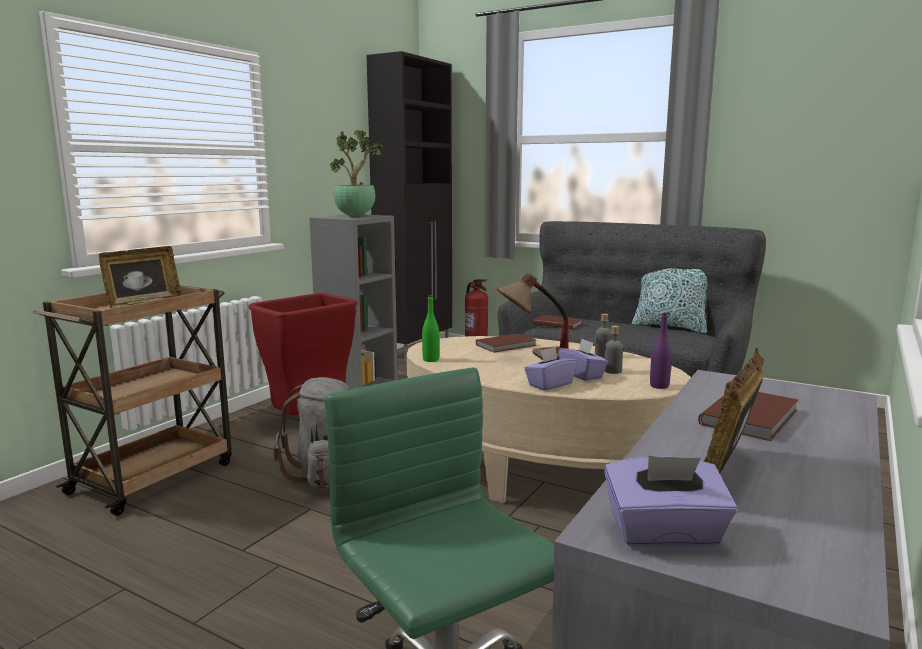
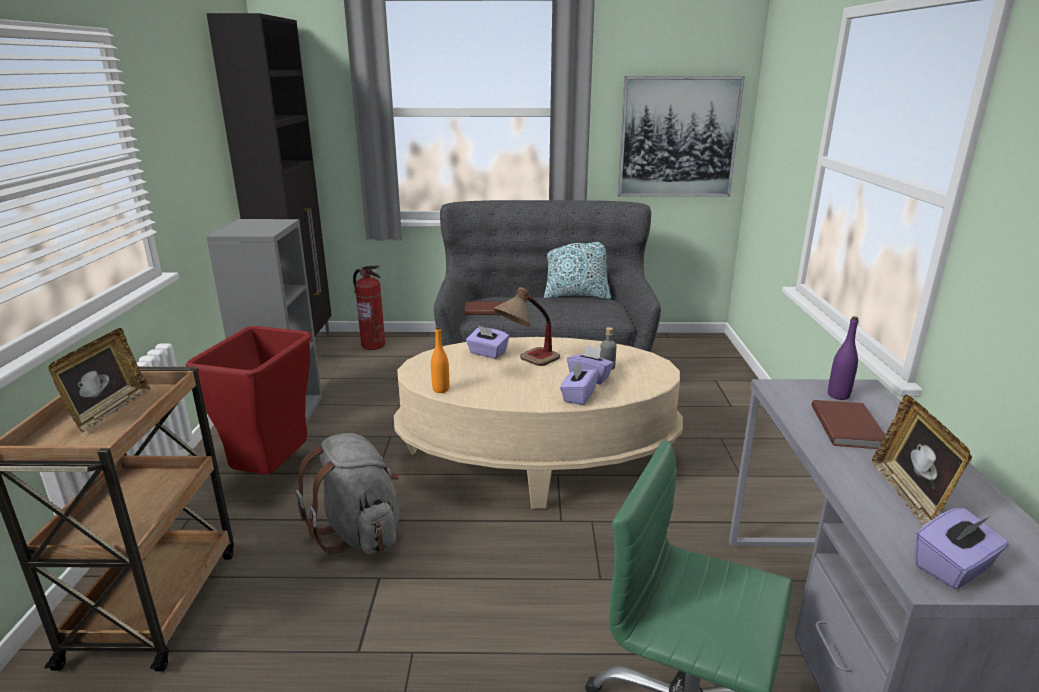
camera: 30 degrees left, 10 degrees up
potted plant [330,130,383,216] -> none
green bottle [422,295,440,362] -> orange bottle [431,327,449,393]
brown book [476,333,537,353] -> purple tissue box [466,326,509,359]
grey bottle [595,314,612,358] -> none
purple bottle [650,313,672,389] -> purple bottle moved to [828,316,859,400]
none -> picture [618,76,745,197]

